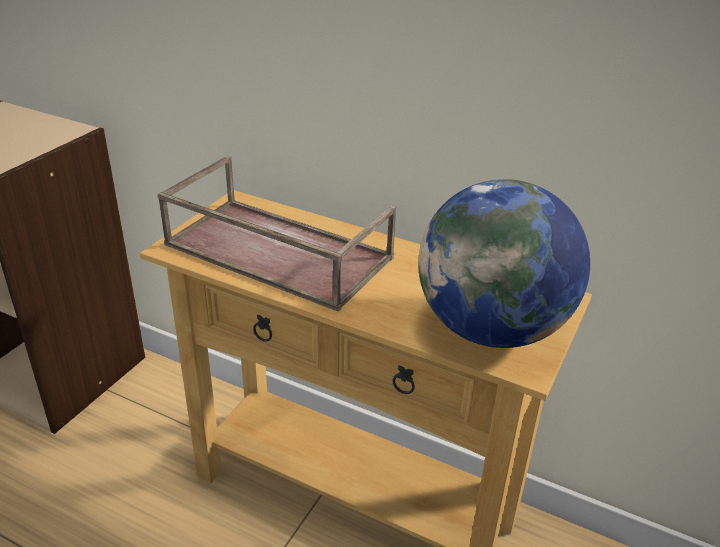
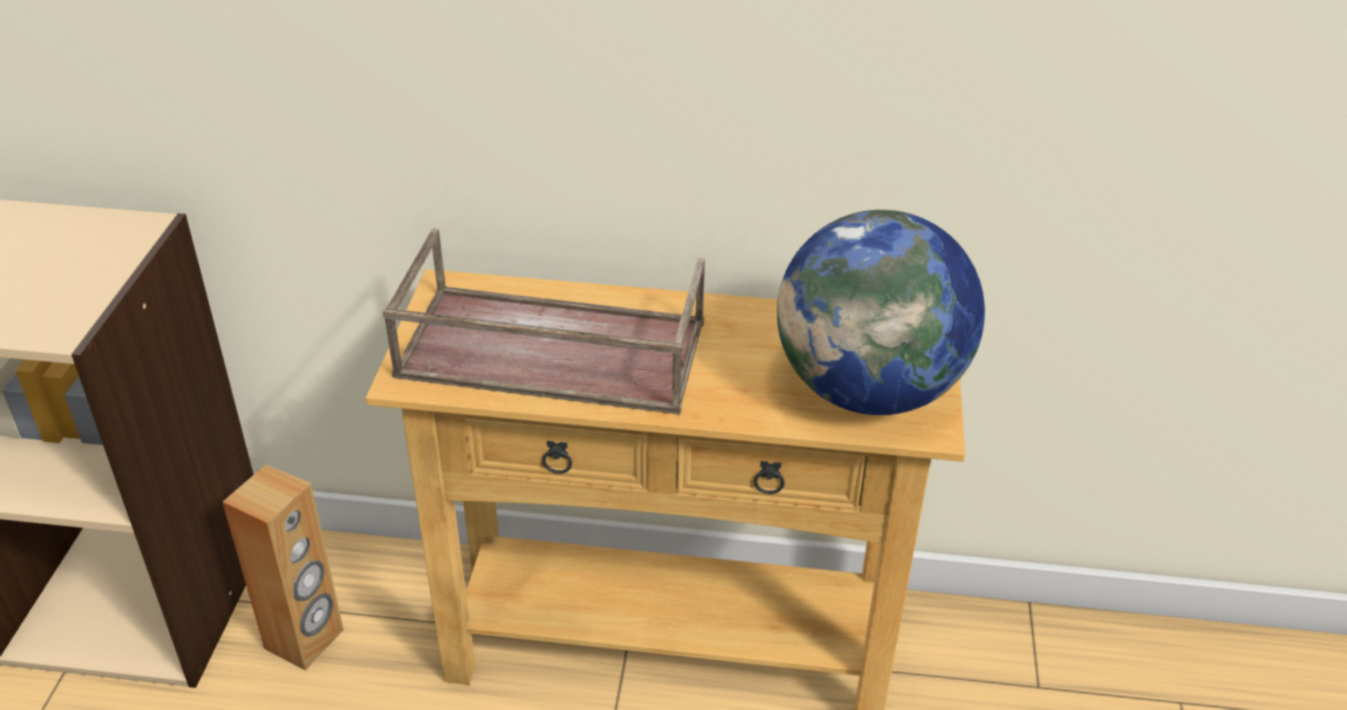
camera: 20 degrees left, 5 degrees up
none -> brown speaker [222,465,344,670]

